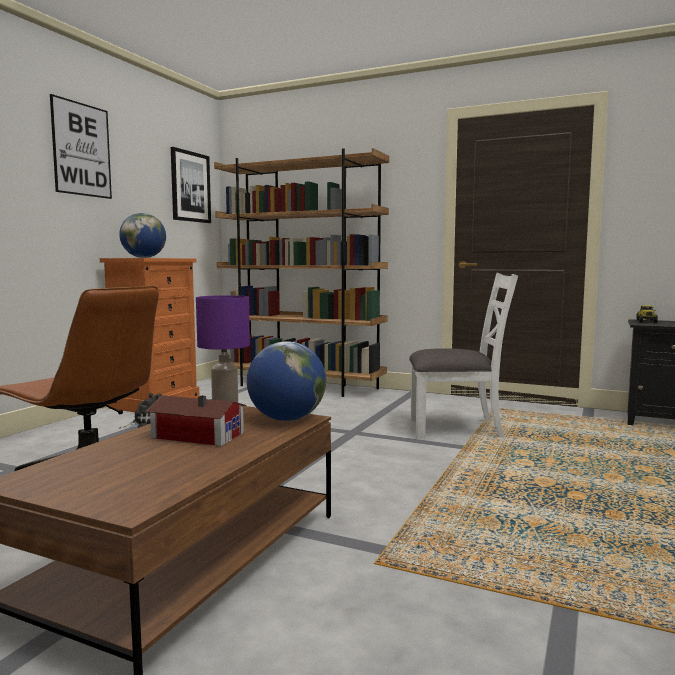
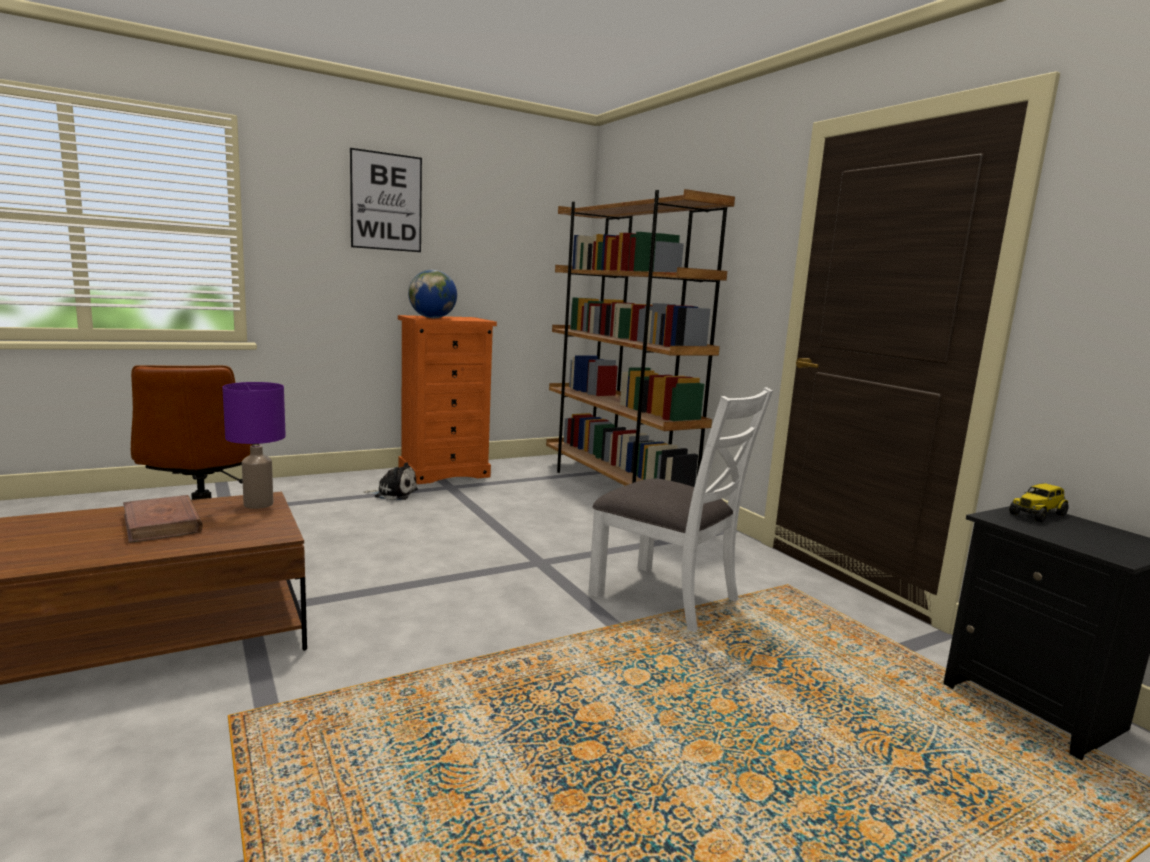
camera: 35 degrees right, 5 degrees up
toy house [146,395,247,446] -> brown book [123,495,203,543]
picture [171,147,211,223] -> none
globe [247,341,326,421] -> none

